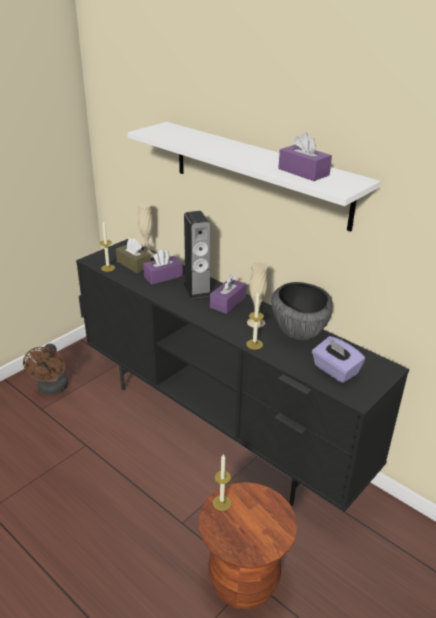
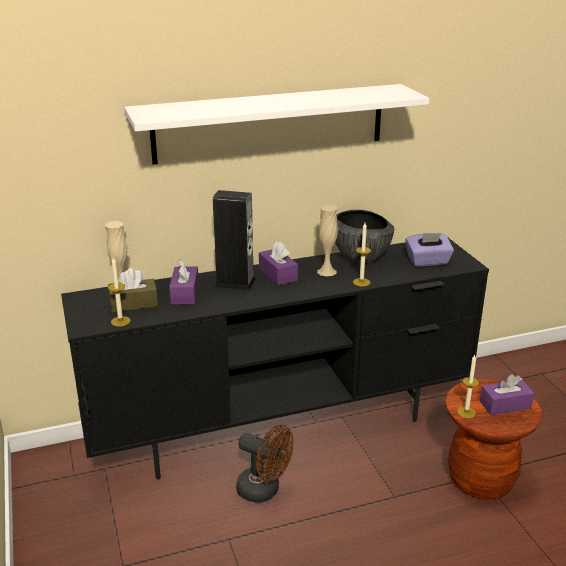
camera: 60 degrees left, 5 degrees down
brown fan [23,344,68,394] -> brown fan moved to [236,424,294,503]
purple tissue box [278,132,332,181] -> purple tissue box moved to [480,374,534,415]

